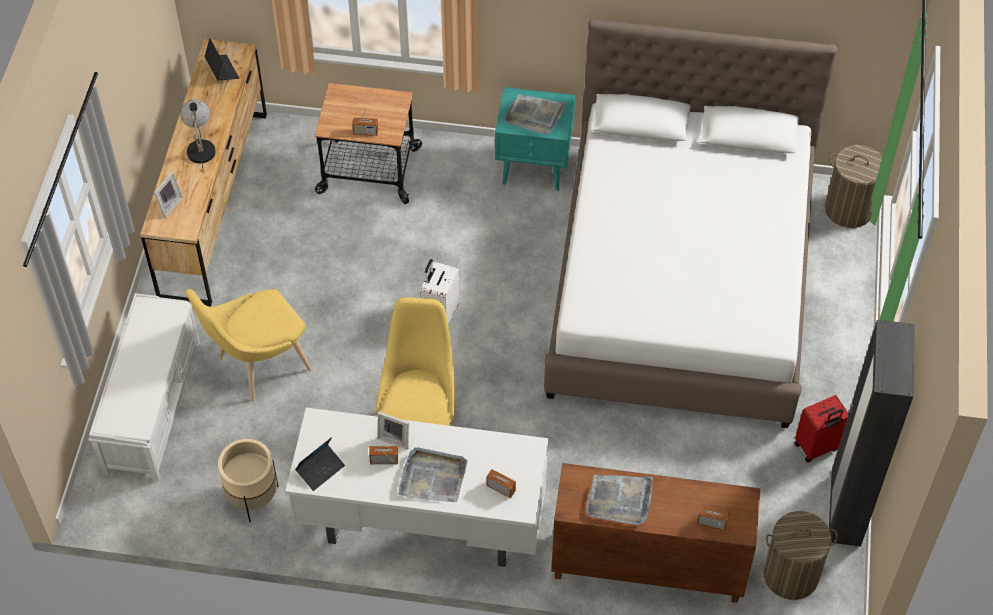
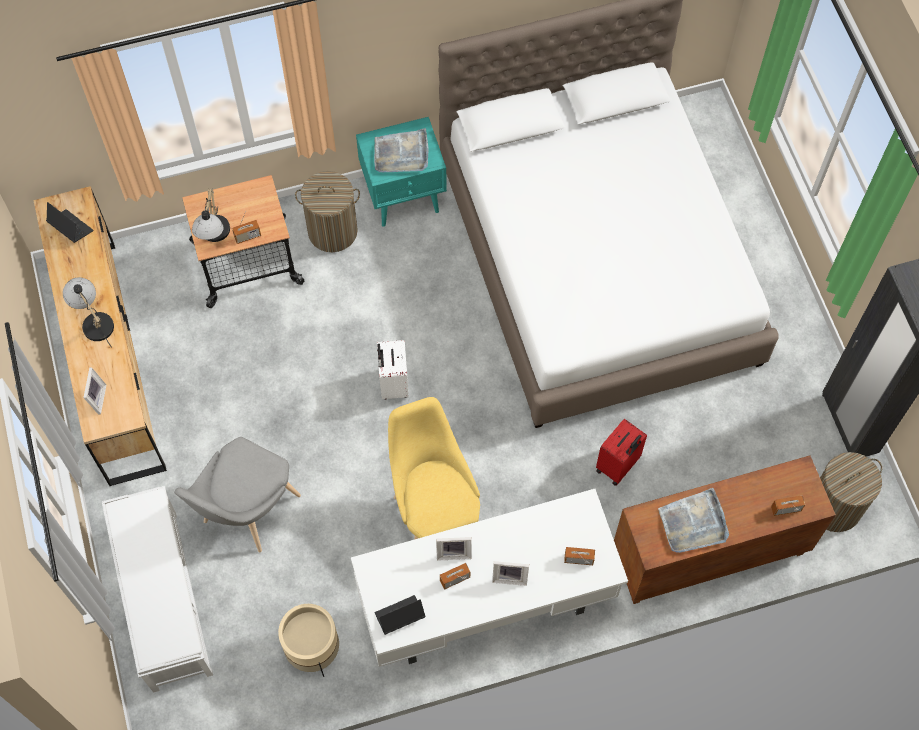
camera: 25 degrees left, 10 degrees up
yellow chair [185,289,312,402] -> grey chair [174,437,301,552]
laptop [295,437,345,491] -> laptop turned 135 degrees counterclockwise [375,595,426,635]
grey tray [398,447,467,502] -> picture frame [492,561,529,586]
red suitcase [795,395,849,463] -> red suitcase moved to [596,419,647,486]
laundry basket [825,145,891,228] -> laundry basket moved to [295,171,360,252]
none -> table lamp [192,189,230,242]

